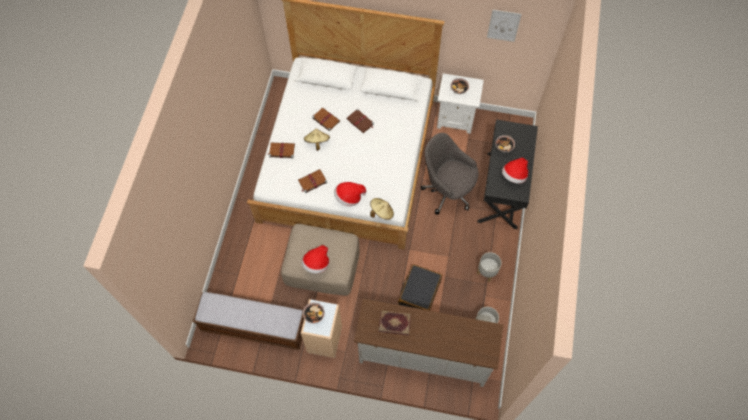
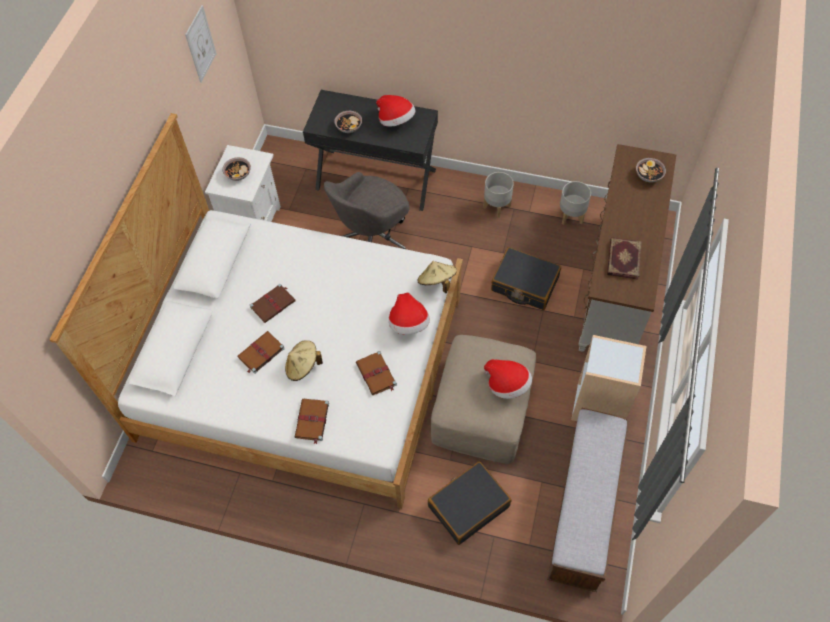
camera: 85 degrees left, 5 degrees down
bowl [303,302,325,324] -> bowl moved to [636,158,666,183]
none -> black suitcase [428,461,511,545]

